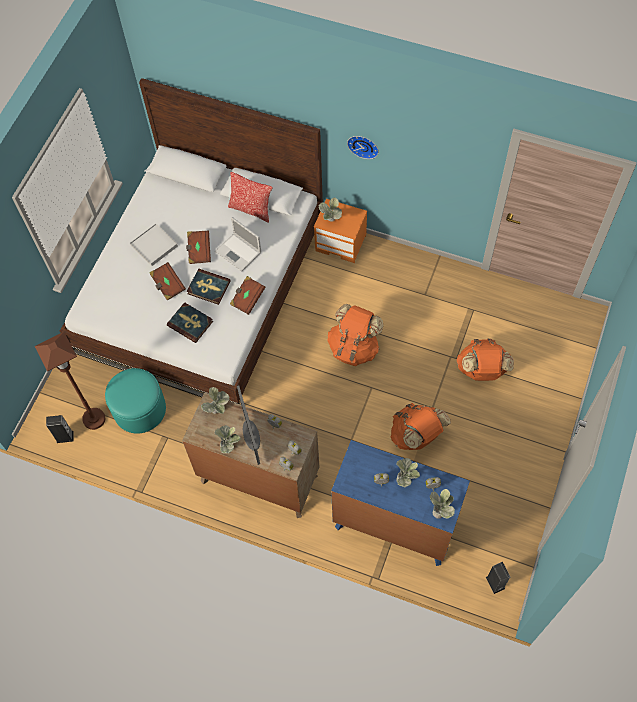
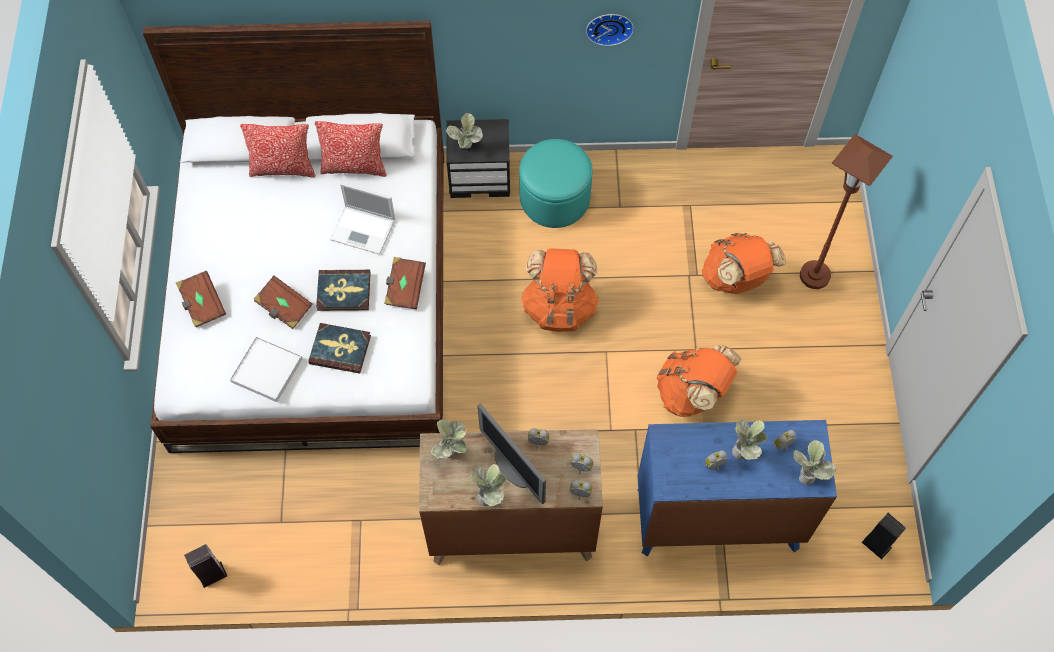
camera: 25 degrees left, 0 degrees up
brown floor lamp [35,332,105,430] -> brown floor lamp moved to [800,134,893,289]
turquoise ottoman [105,368,166,434] -> turquoise ottoman moved to [519,139,593,228]
white tray [130,224,178,266] -> white tray moved to [230,336,302,402]
brown book [186,230,211,264] -> brown book moved to [176,271,226,327]
orange nightstand [314,199,367,263] -> black nightstand [446,119,510,198]
wall clock [347,136,379,159] -> wall clock moved to [586,14,634,46]
none -> pillow [240,124,315,178]

